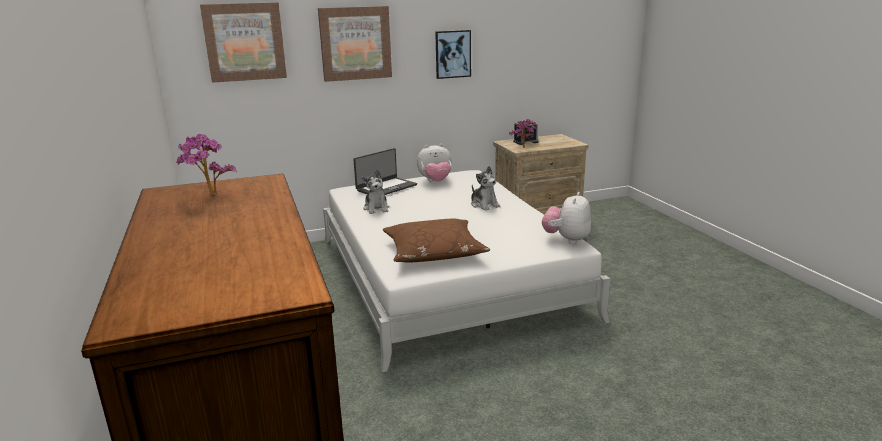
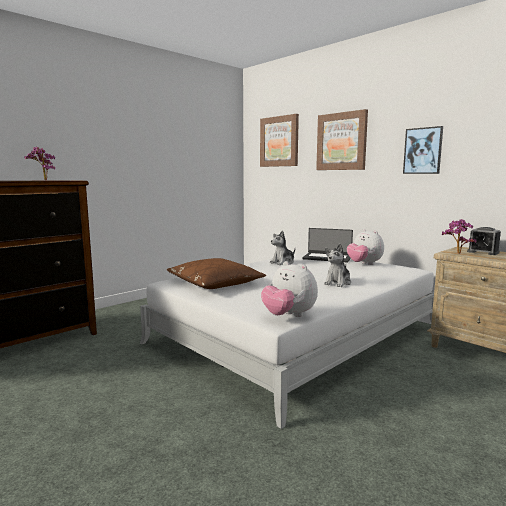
camera: 65 degrees right, 10 degrees down
plush toy [542,192,592,244] -> plush toy turned 135 degrees counterclockwise [261,261,318,317]

